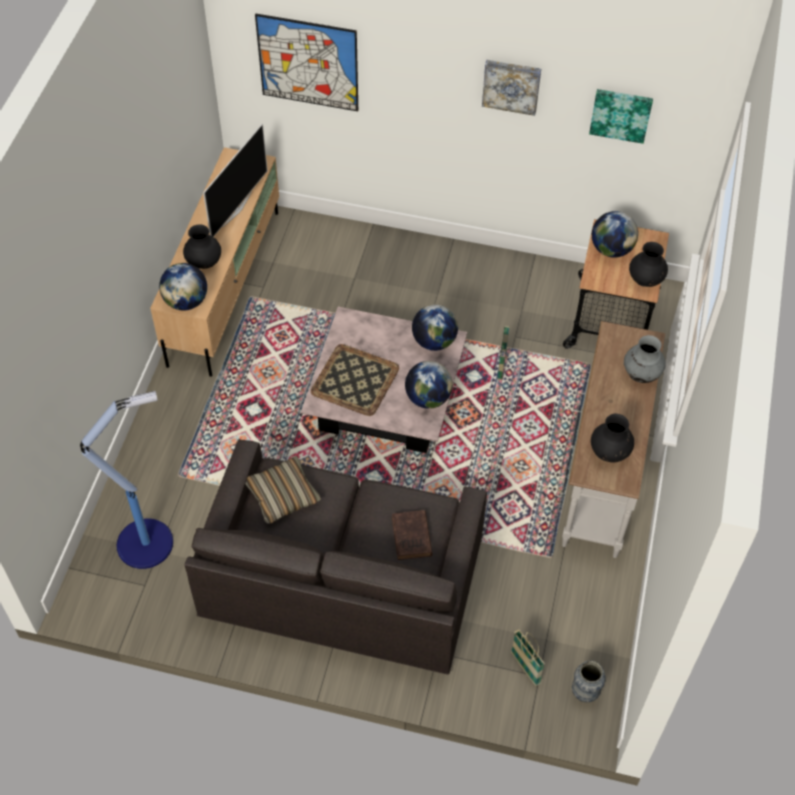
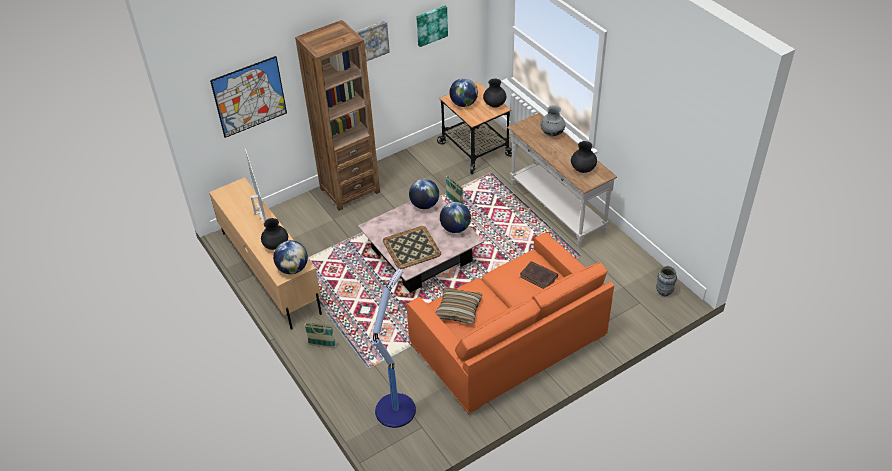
camera: 45 degrees left, 10 degrees down
grey sofa [185,439,487,675] -> orange sofa [406,232,614,414]
basket [511,629,545,686] -> basket moved to [304,315,336,348]
none -> brown bookcase [295,20,380,211]

